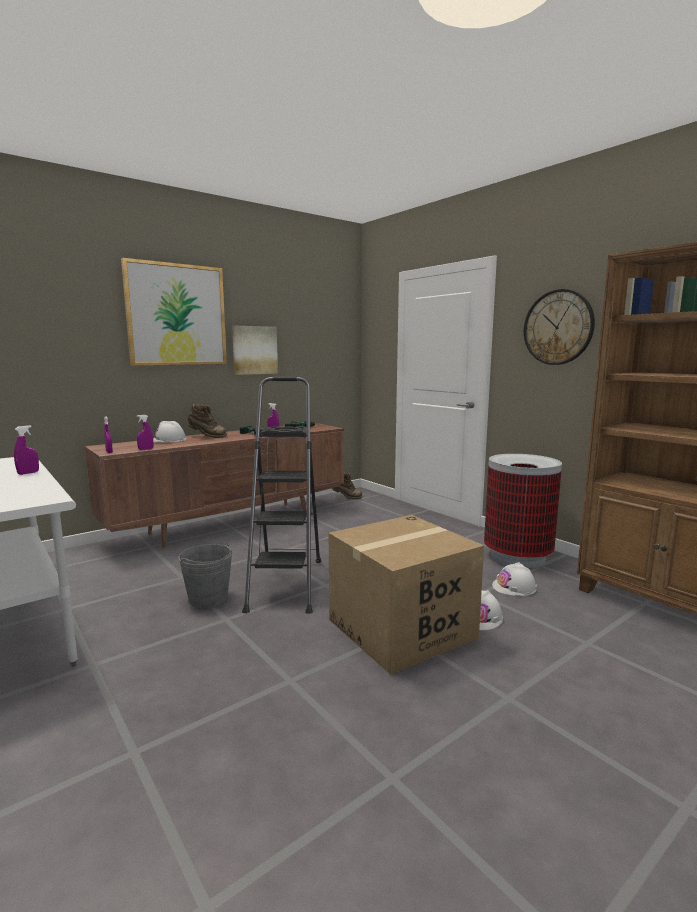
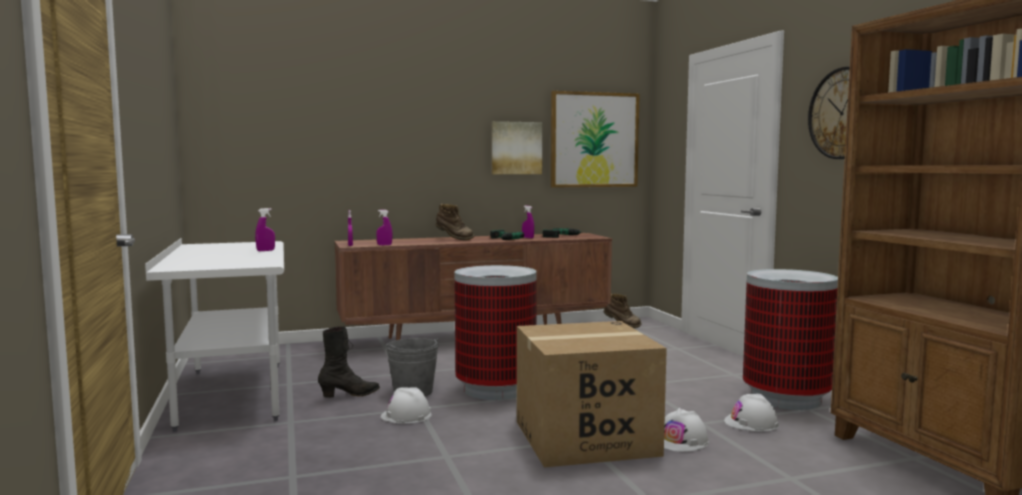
camera: 20 degrees right, 5 degrees down
picture [121,258,227,366] -> picture moved to [551,91,640,188]
white hard hat [153,421,187,443] -> white hard hat moved to [381,387,432,424]
step ladder [242,376,322,614] -> trash can [454,265,537,400]
none -> black boot [318,326,380,398]

